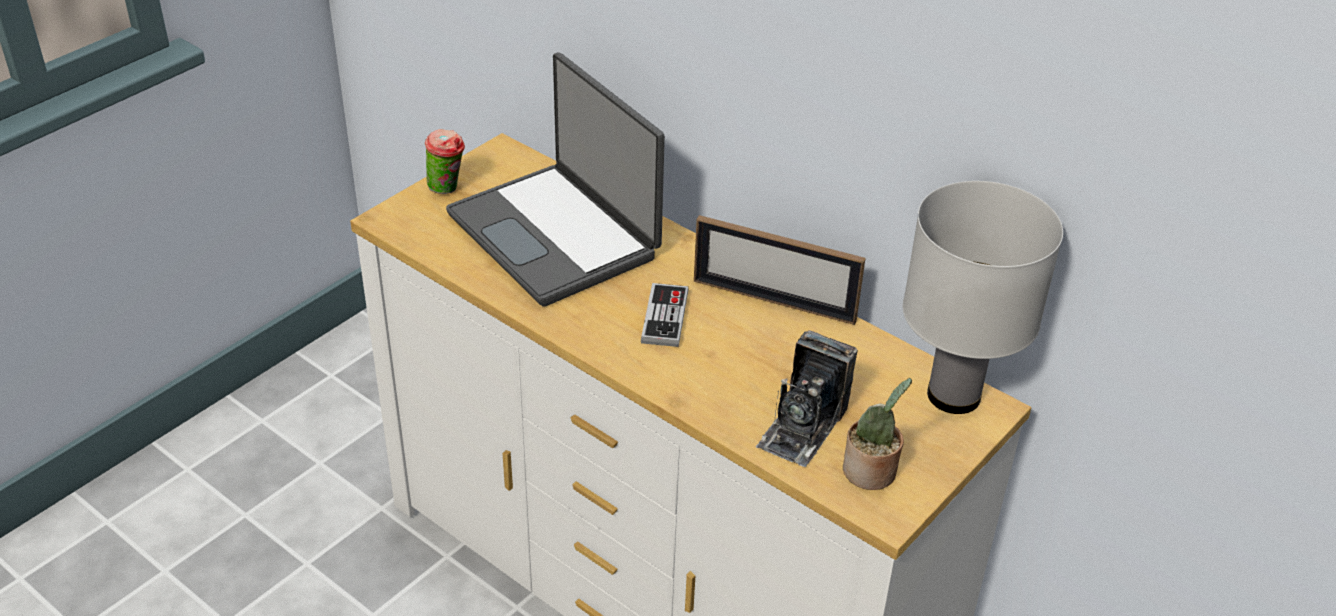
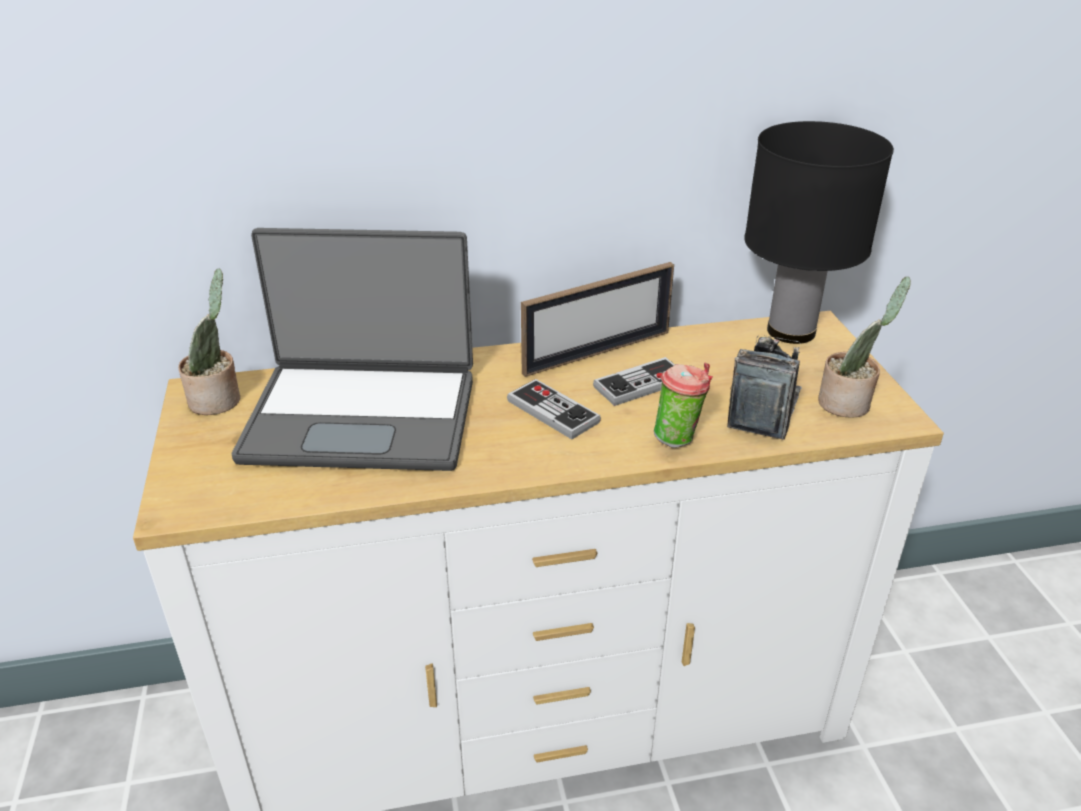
camera: 50 degrees left, 5 degrees down
cup [425,129,465,194] -> cup moved to [654,362,713,448]
camera [756,330,858,467] -> camera turned 135 degrees counterclockwise [727,336,802,440]
white table lamp [903,181,1063,414] -> black table lamp [744,121,894,344]
none -> potted plant [178,268,240,415]
none -> game controller [593,357,675,406]

